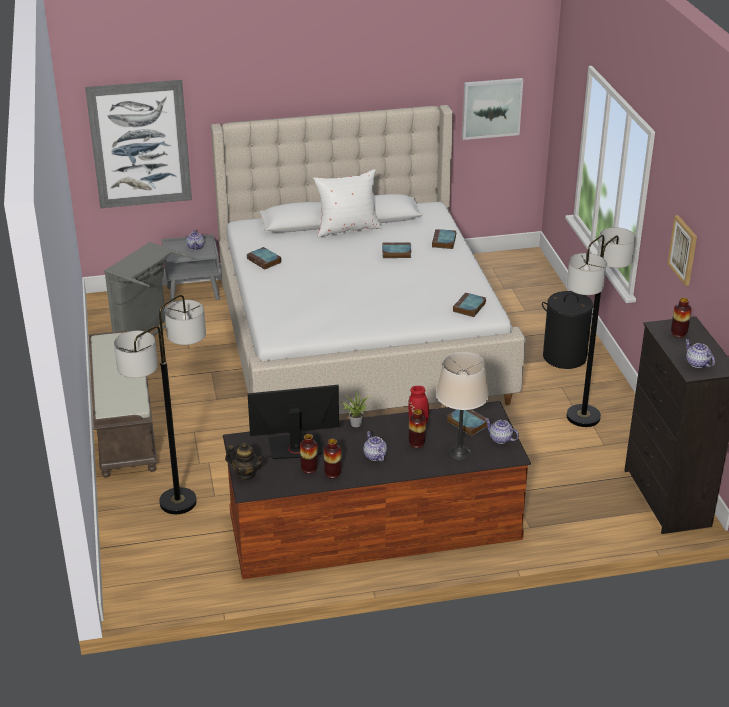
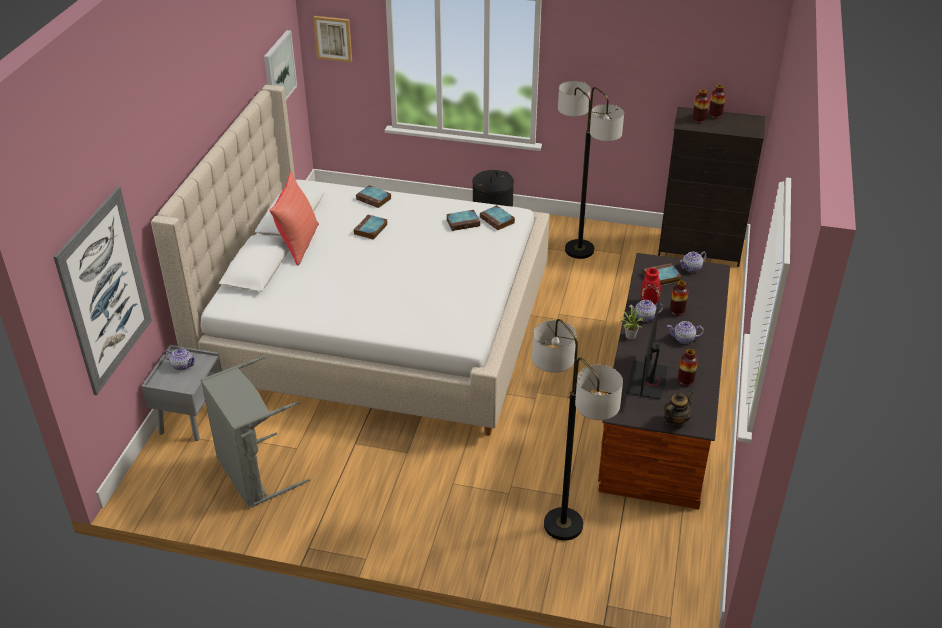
camera: 65 degrees left, 5 degrees up
brown bench [89,331,157,478] -> none
book [247,247,281,269] -> book moved to [446,210,480,231]
white pillow [313,169,383,238] -> red pillow [270,172,319,265]
vase [324,439,342,479] -> vase moved to [709,85,726,118]
beige table lamp [436,352,489,460] -> none
picture [667,215,697,286] -> picture moved to [313,16,352,62]
teapot [685,339,715,368] -> teapot moved to [629,300,663,322]

